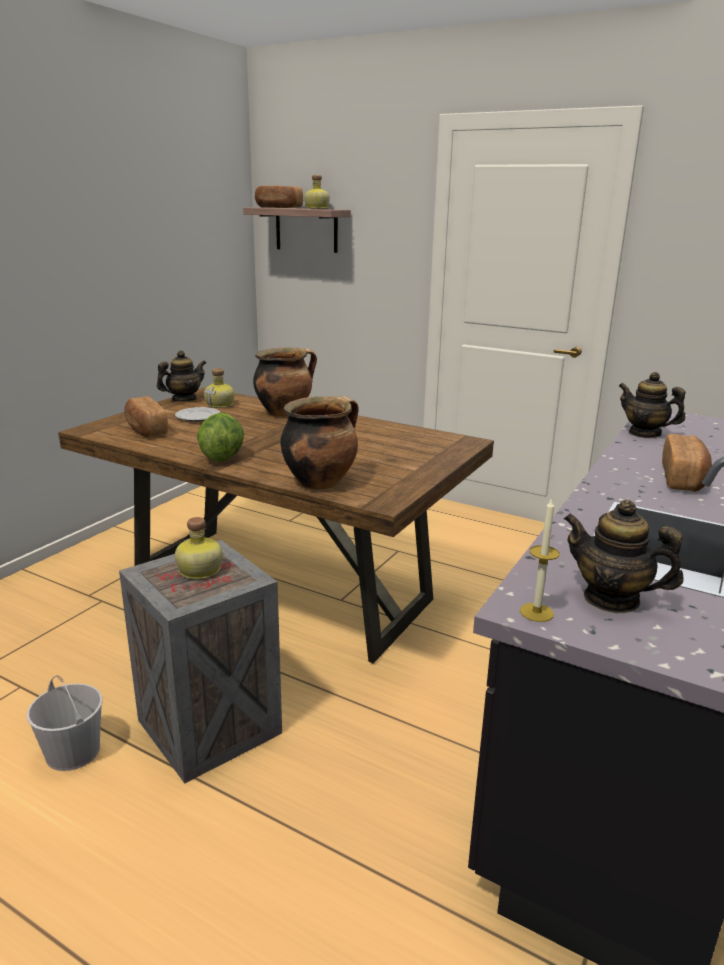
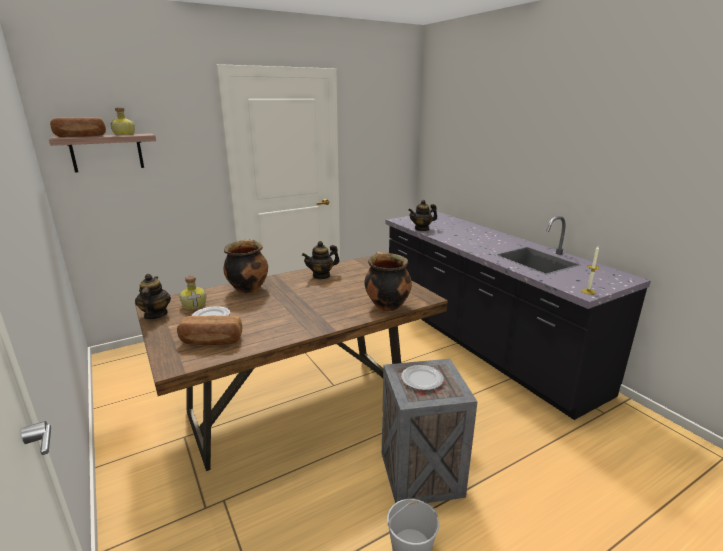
camera: 60 degrees left, 0 degrees up
bottle [175,517,222,580] -> plate [401,365,444,390]
lettuce [197,412,244,462] -> none
teapot [564,500,683,613] -> teapot moved to [302,241,340,279]
bread [662,434,712,492] -> none

